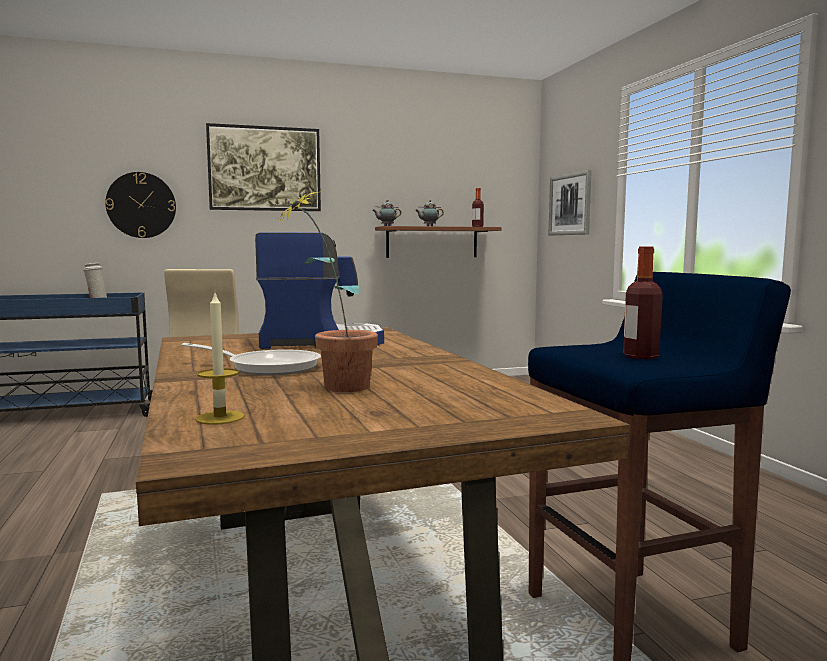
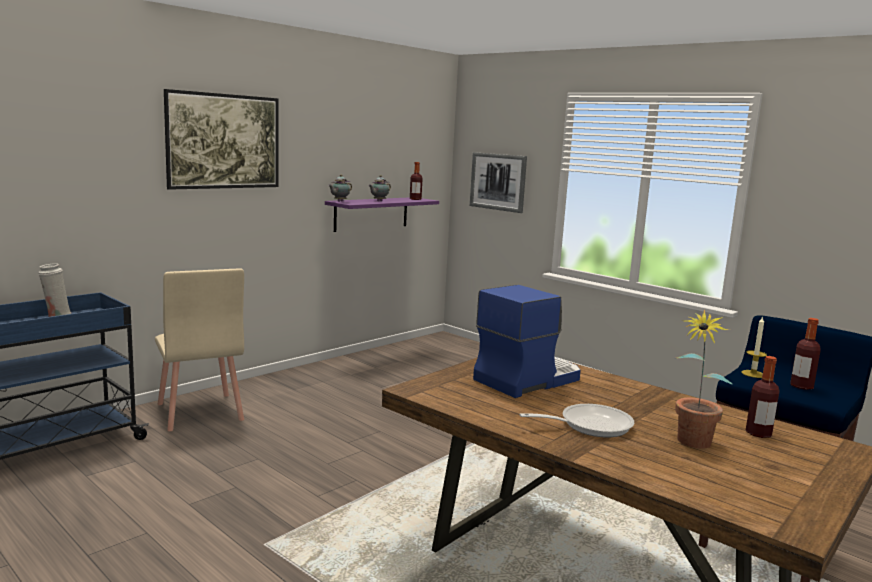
camera: 30 degrees left, 5 degrees up
wall clock [105,172,176,238] -> none
candle [195,293,245,425] -> candle moved to [741,316,767,378]
brown shelf [375,226,502,258] -> purple shelf [325,197,439,232]
none -> bottle [746,356,780,438]

